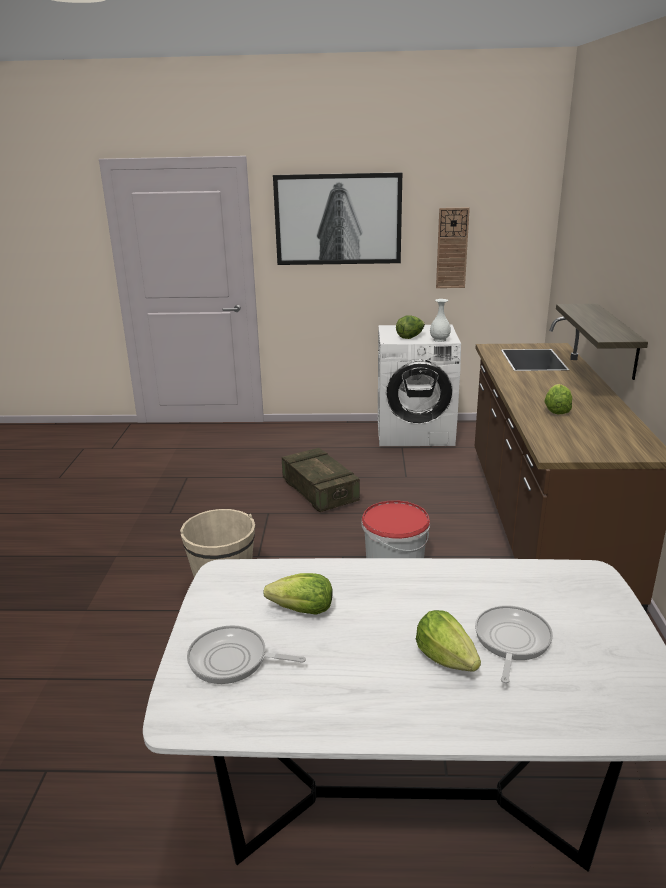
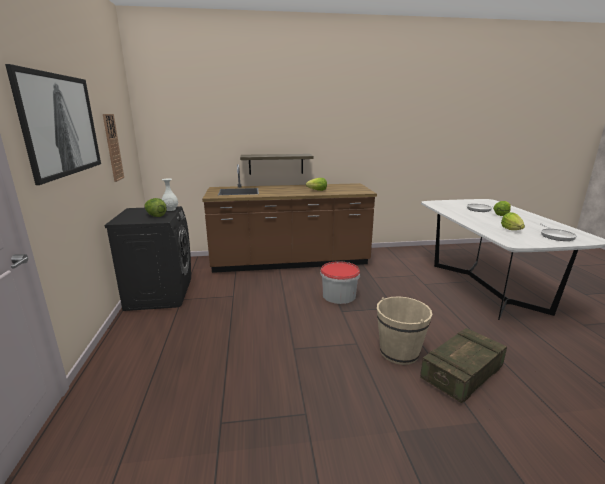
camera: 100 degrees left, 5 degrees down
crate [282,448,360,512] -> crate moved to [420,328,507,403]
white washing machine [378,325,461,446] -> black washing machine [105,206,191,311]

